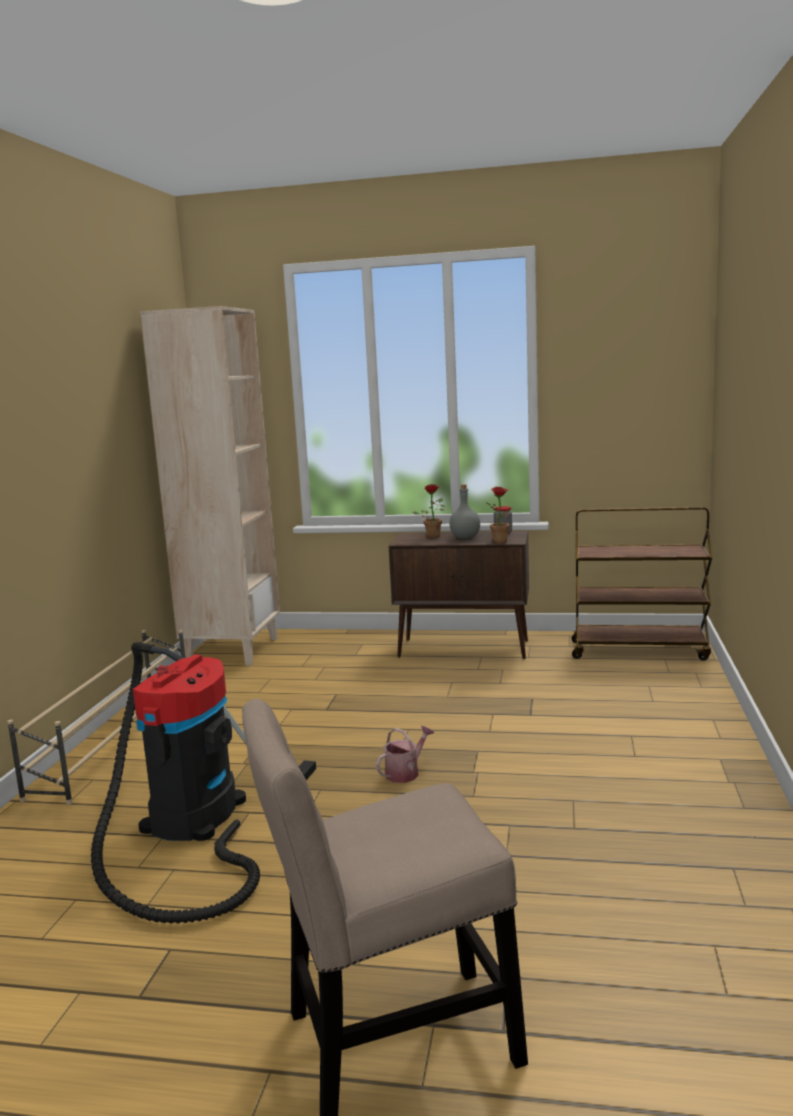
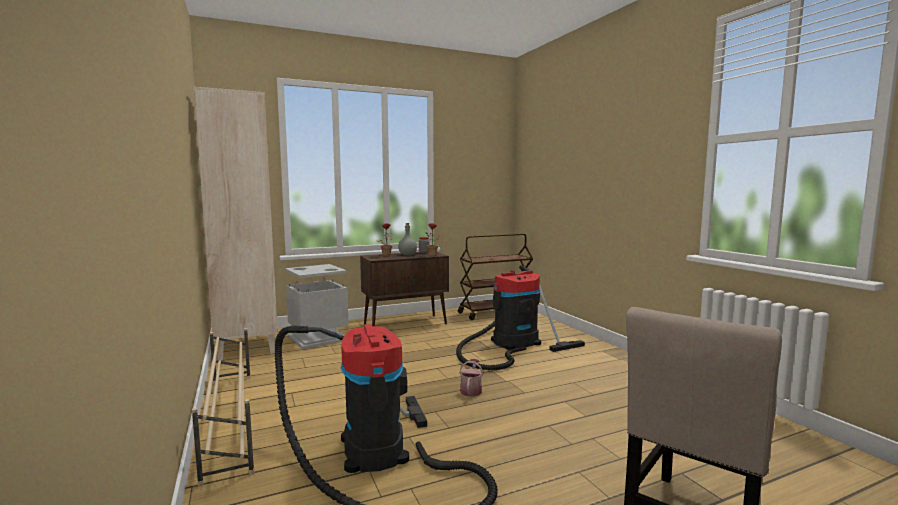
camera: 35 degrees left, 5 degrees down
none -> grey trash can [285,264,348,349]
none -> vacuum cleaner [456,265,585,370]

